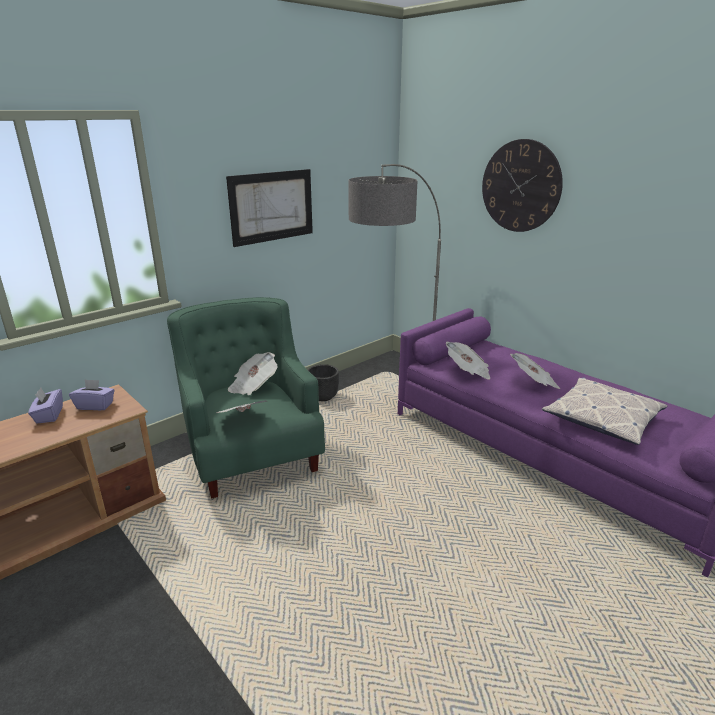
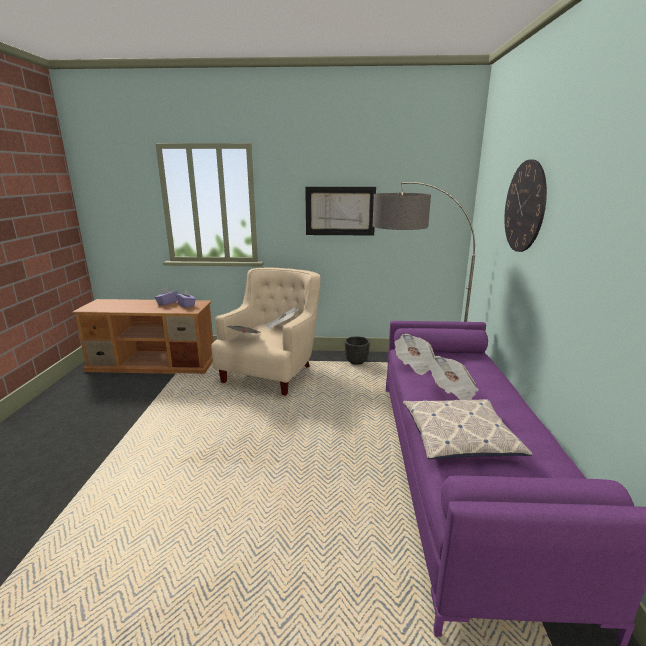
camera: 45 degrees right, 5 degrees down
green armchair [167,297,325,499] -> beige armchair [211,267,321,396]

